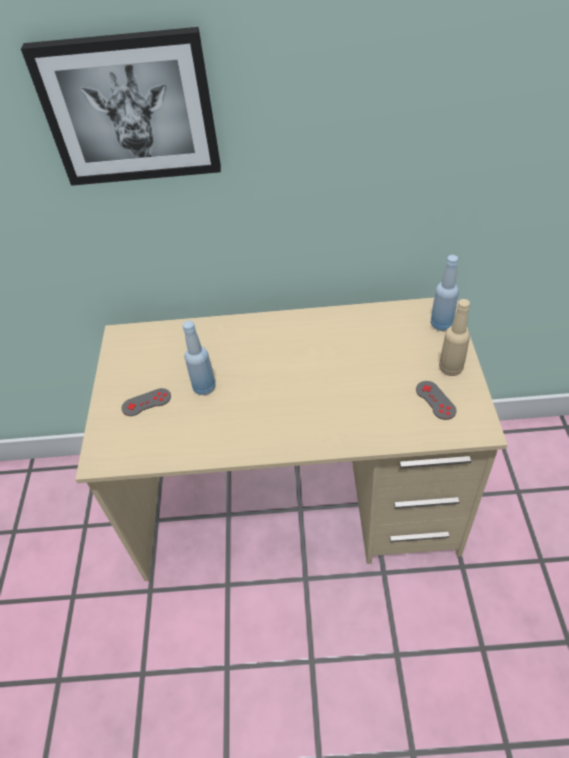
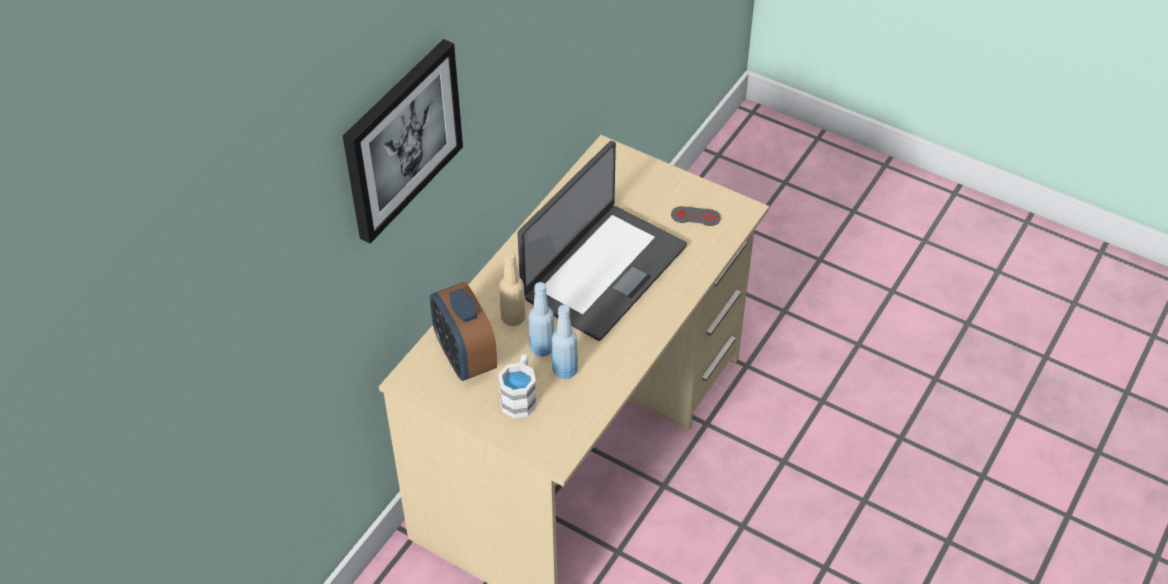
camera: 60 degrees left, 0 degrees up
grey game controller [121,388,171,416] -> white mug [498,354,537,418]
blue bottle [431,255,459,331] -> blue bottle moved to [552,305,578,379]
beige bottle [439,299,470,376] -> beige bottle moved to [499,252,526,326]
none -> alarm clock [430,282,497,381]
none -> laptop [517,141,687,341]

